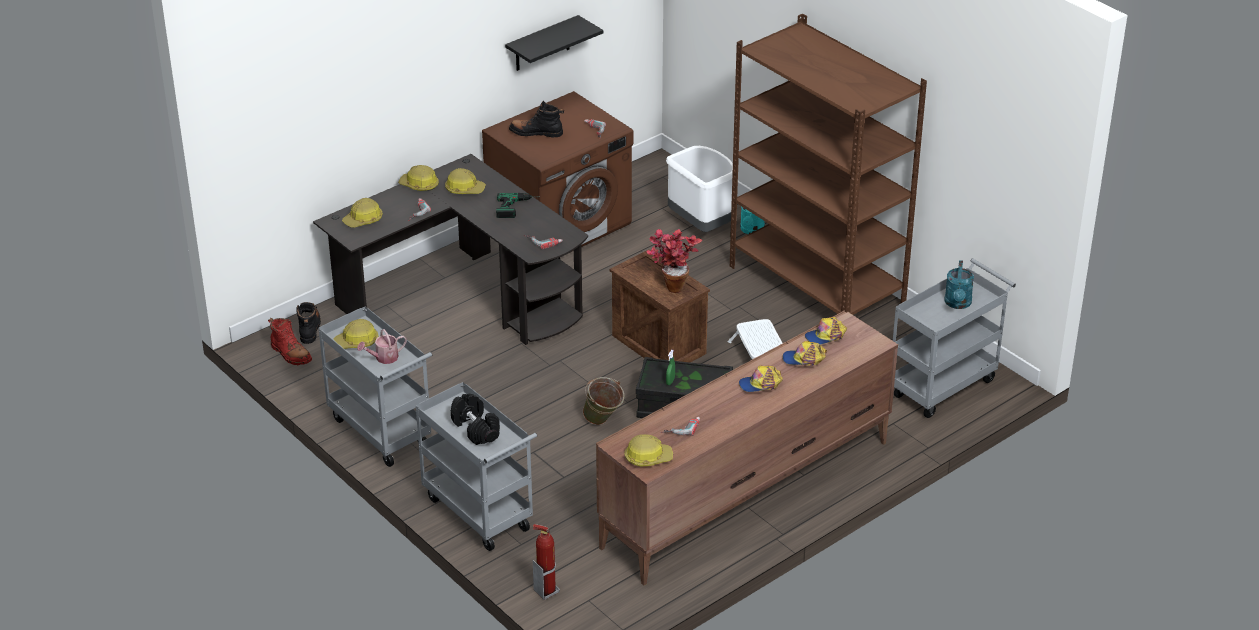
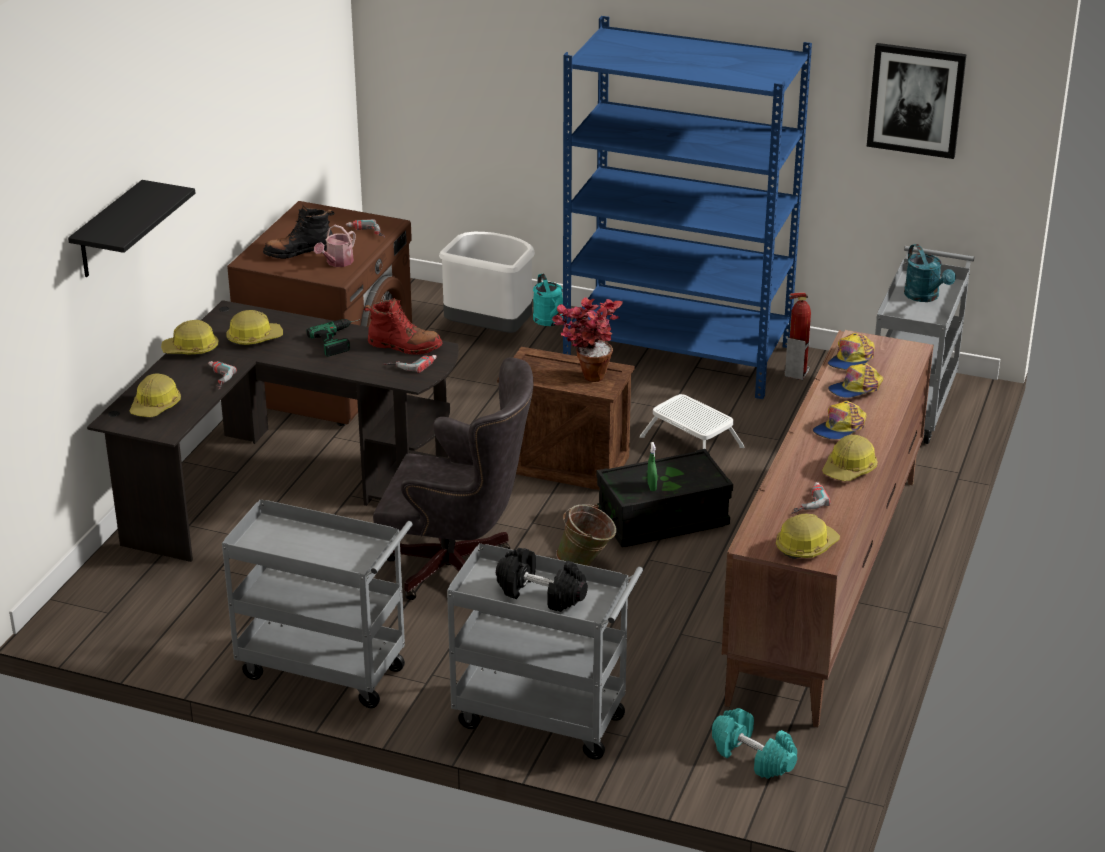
camera: 30 degrees left, 5 degrees down
red boot [268,318,312,365] -> red boot moved to [364,297,442,355]
black boot [296,302,321,344] -> none
hard hat [334,319,379,349] -> hard hat moved to [822,435,878,482]
watering can [357,329,407,364] -> watering can moved to [314,225,356,267]
black shelf [505,15,603,71] -> black shelf moved to [68,180,195,277]
fire extinguisher [533,524,560,600] -> fire extinguisher moved to [784,293,811,380]
brown bookcase [730,14,927,315] -> blue bookcase [563,16,812,399]
none -> grey office chair [373,358,533,600]
none -> turquoise dumbbell [712,708,797,779]
none -> picture [867,43,967,159]

